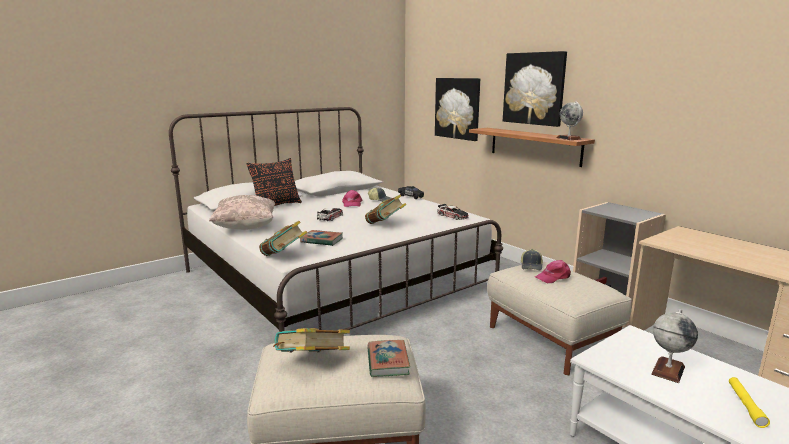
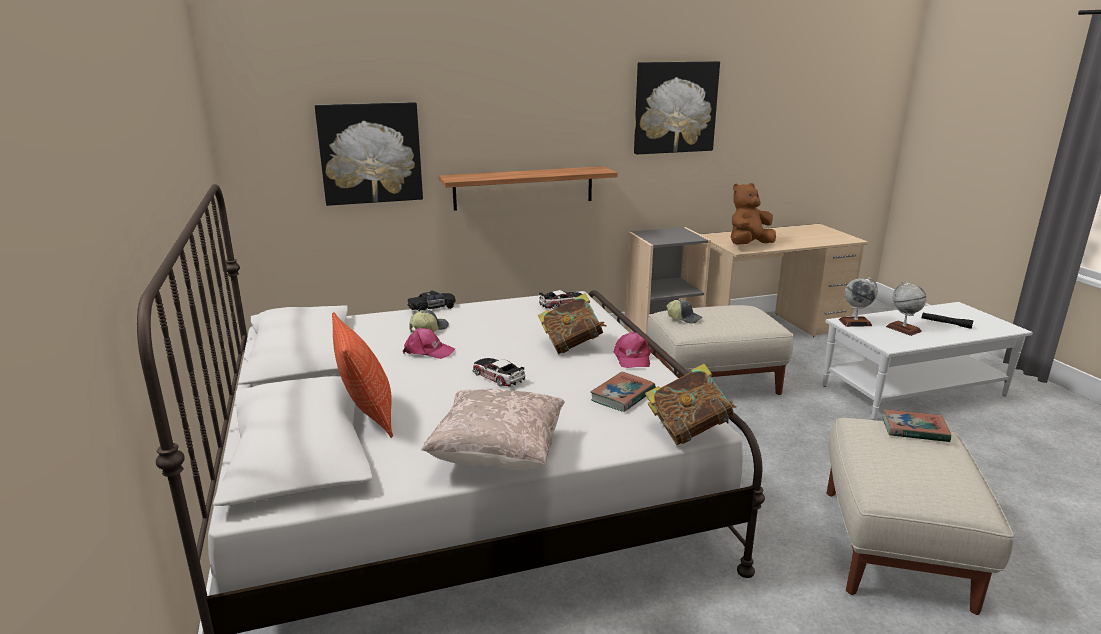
camera: 70 degrees left, 5 degrees up
black pillow [246,158,302,206] -> orange pillow [332,312,393,438]
book [273,328,350,353] -> none
picture [503,51,567,127] -> picture moved to [634,61,720,155]
pink cap [535,260,571,283] -> pink cap moved to [614,332,651,368]
globe [557,101,583,140] -> globe moved to [839,277,878,327]
yellow flashlight [729,377,770,428] -> black flashlight [922,313,974,329]
none -> brown plush toy [731,183,776,245]

